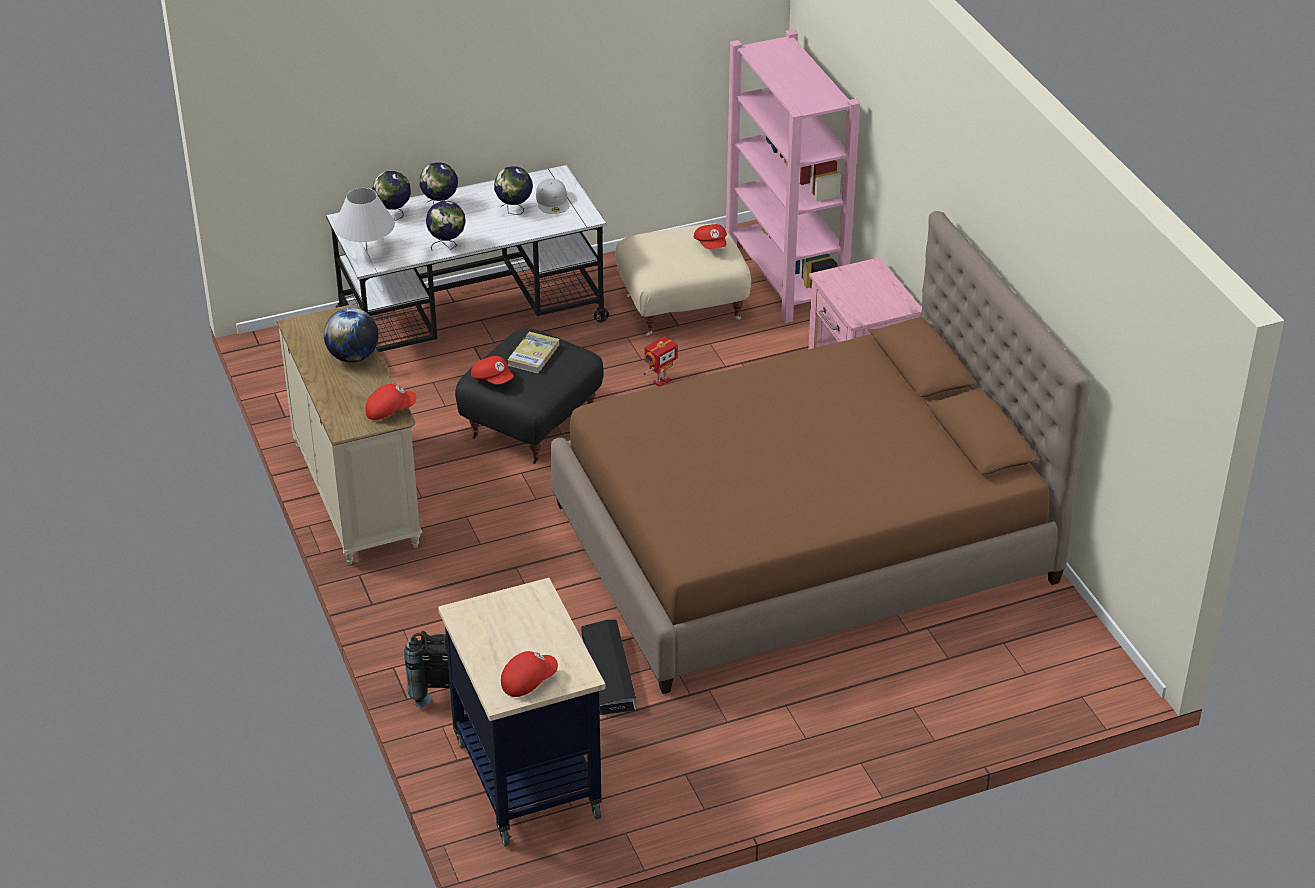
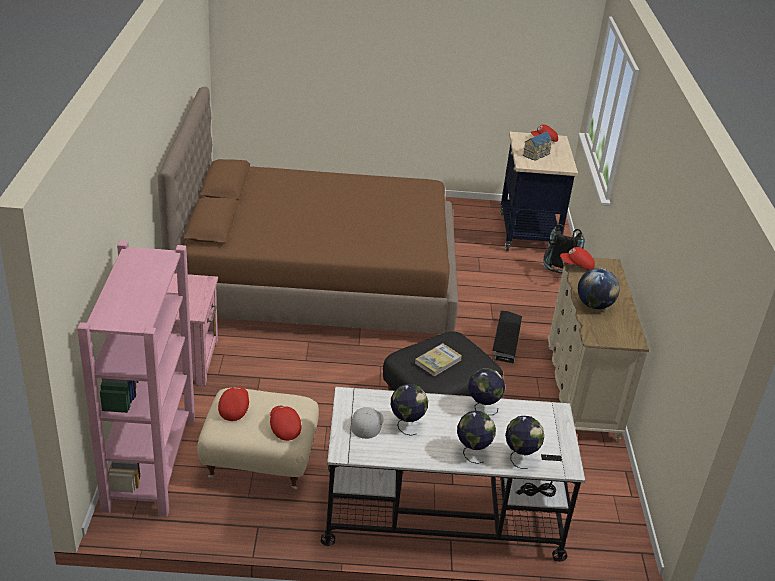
camera: 160 degrees left, 5 degrees down
white table lamp [334,188,395,253] -> none
red cap [471,356,514,385] -> red cap moved to [270,406,301,441]
black storage box [581,620,636,715] -> black storage box moved to [492,311,522,364]
toy robot [643,336,679,386] -> none
none -> toy house [522,132,553,161]

